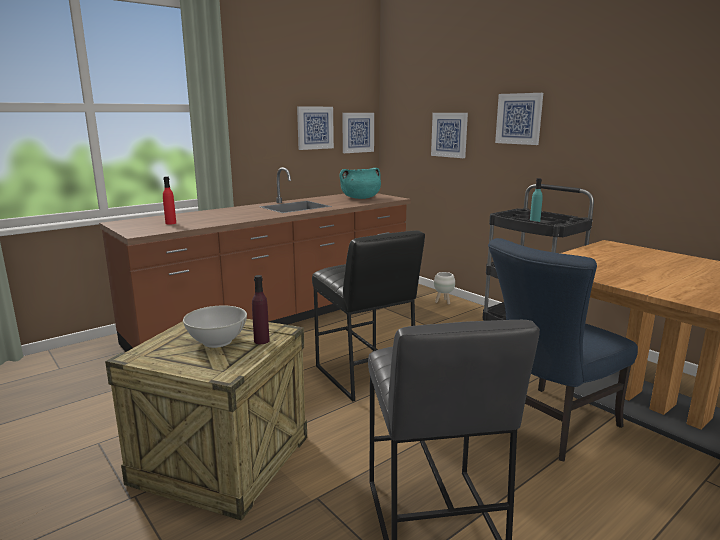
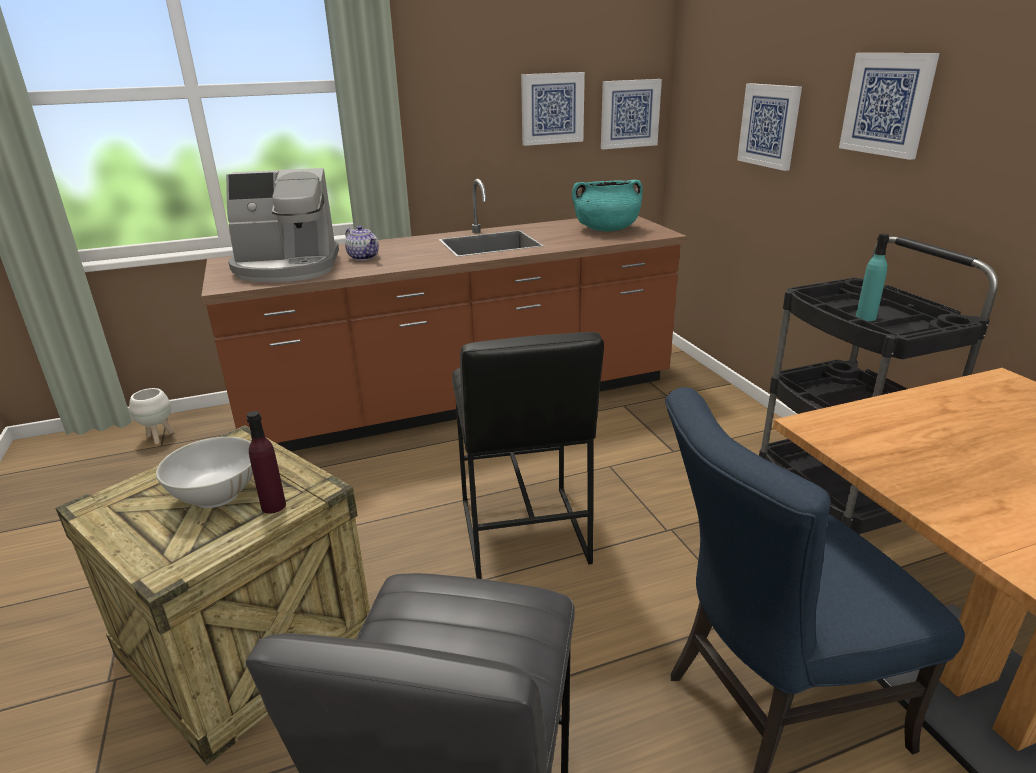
camera: 20 degrees right, 10 degrees up
red bottle [163,176,176,225] -> coffee machine [226,168,339,282]
white planter [434,272,455,304] -> white planter moved to [129,388,174,444]
none -> teapot [345,226,379,260]

